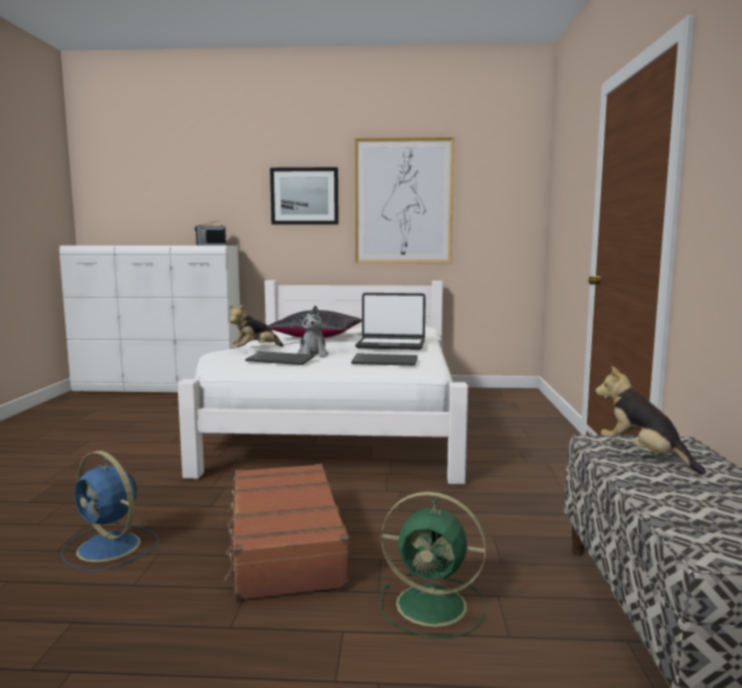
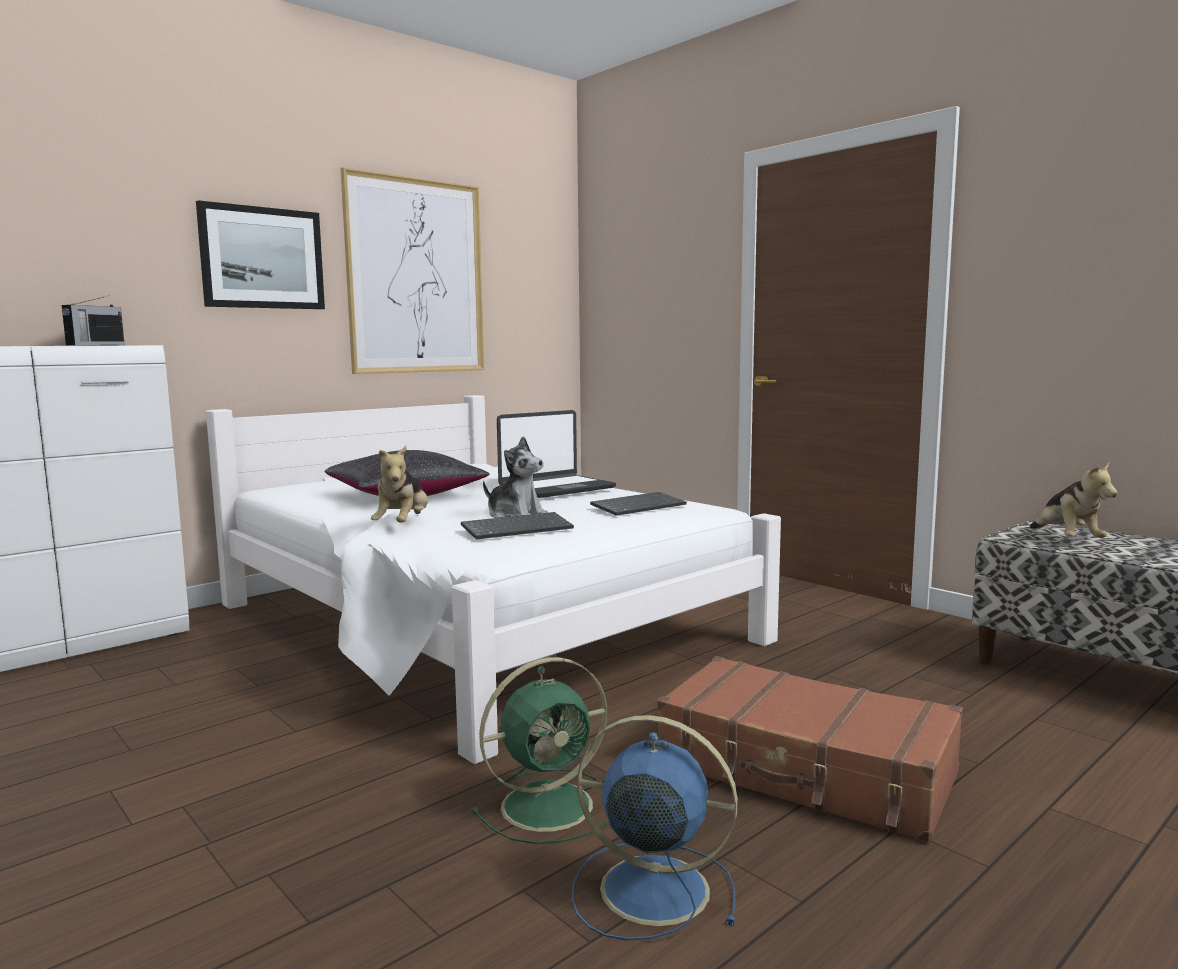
camera: 45 degrees left, 0 degrees up
blue fan [61,451,159,571] -> blue fan turned 150 degrees counterclockwise [572,715,738,940]
green fan [380,492,486,638] -> green fan moved to [471,657,609,844]
plush toy [595,366,706,474] -> plush toy turned 105 degrees counterclockwise [1030,462,1118,538]

